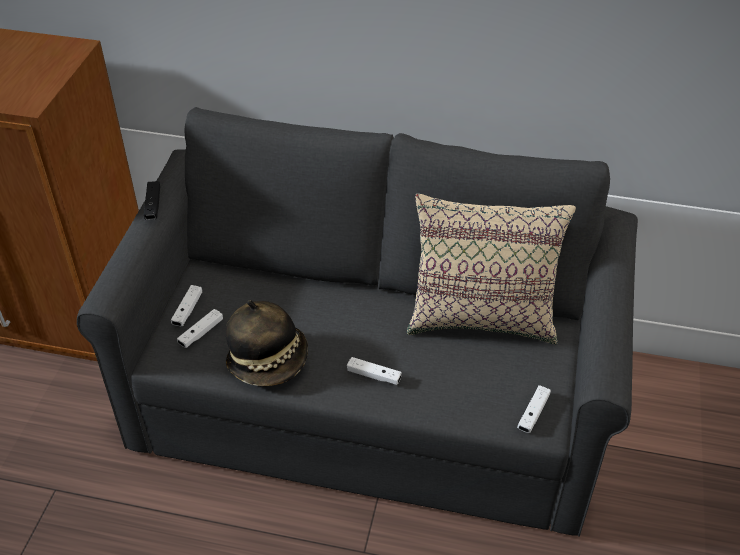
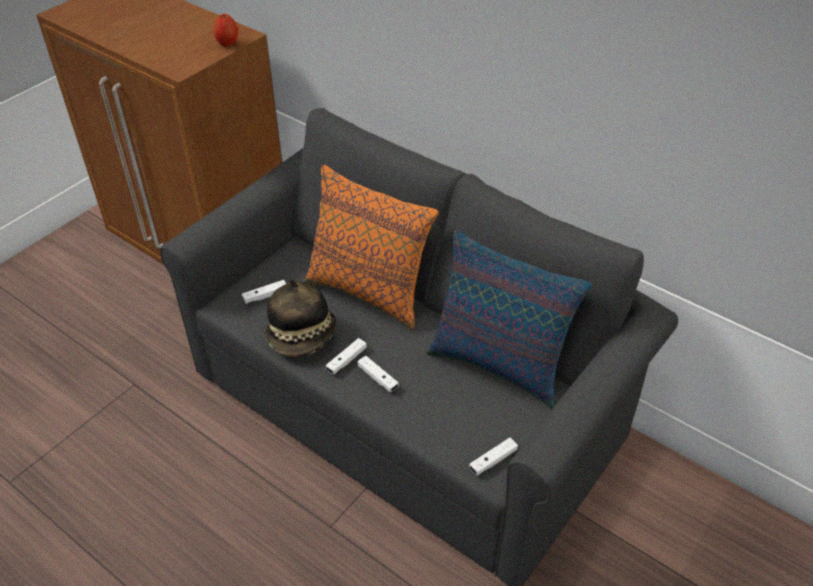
camera: 25 degrees right, 0 degrees up
black game controller [144,181,160,220] -> none
white game controller [171,285,202,326] -> white game controller moved to [326,338,367,374]
beige pillow [407,194,576,345] -> blue pillow [427,230,592,409]
none -> apple [214,14,238,47]
none -> orange pillow [304,164,439,330]

